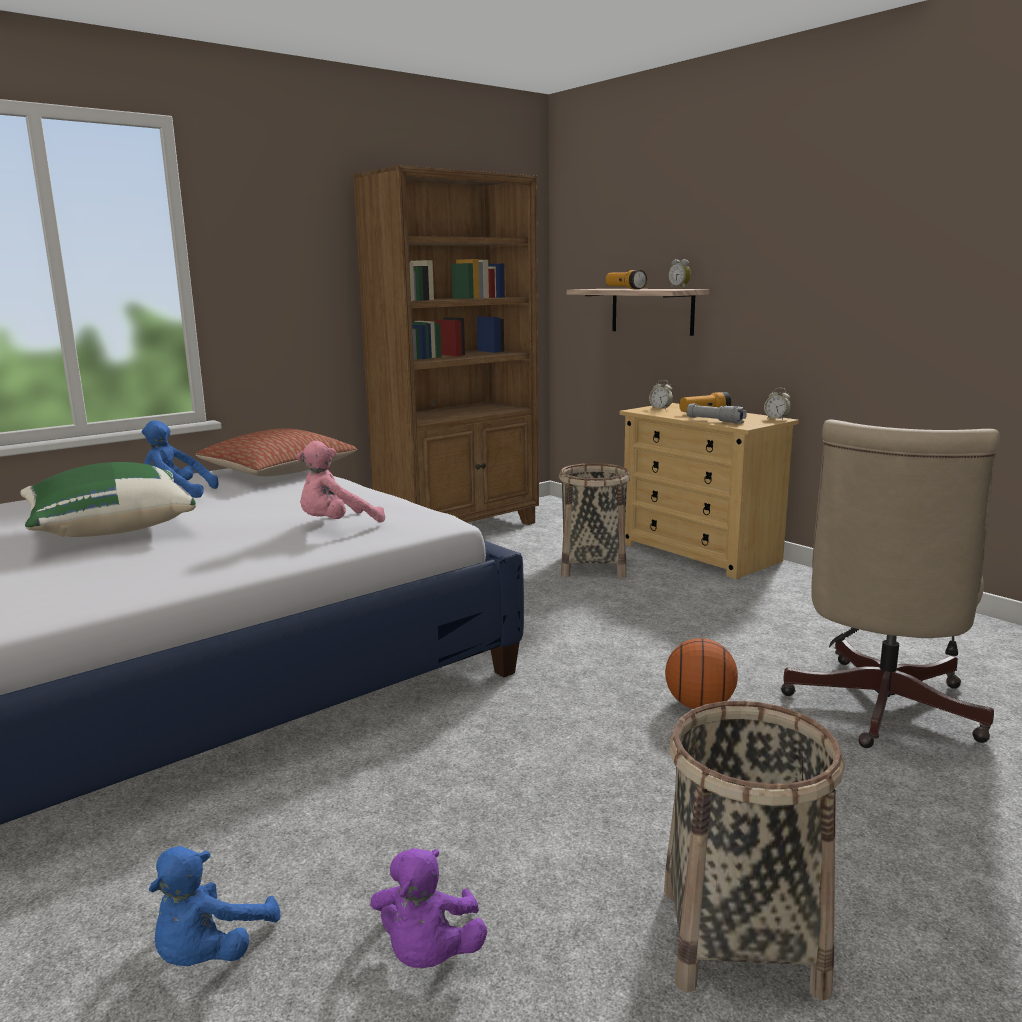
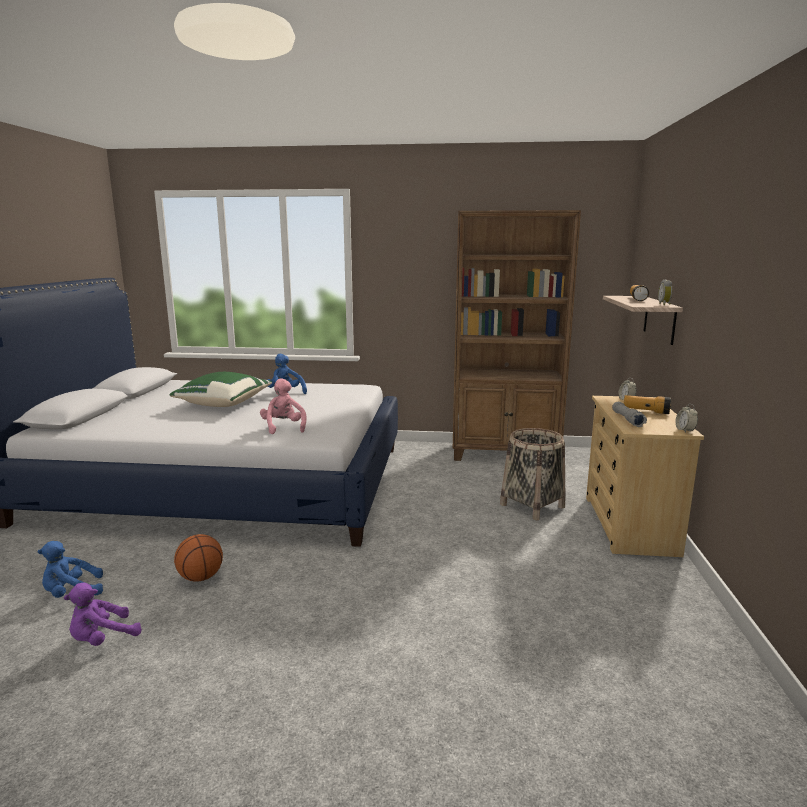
camera: 45 degrees right, 0 degrees up
pillow [196,428,357,476] -> none
pink plush toy [296,441,385,523] -> pink plush toy turned 60 degrees clockwise [260,378,307,434]
basket [664,701,844,1000] -> none
basketball [665,638,738,709] -> basketball moved to [174,534,223,582]
beige office chair [781,420,1000,748] -> none

